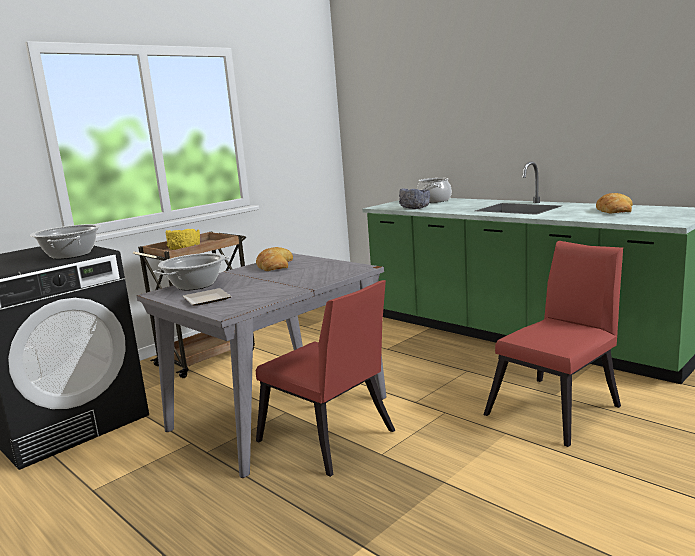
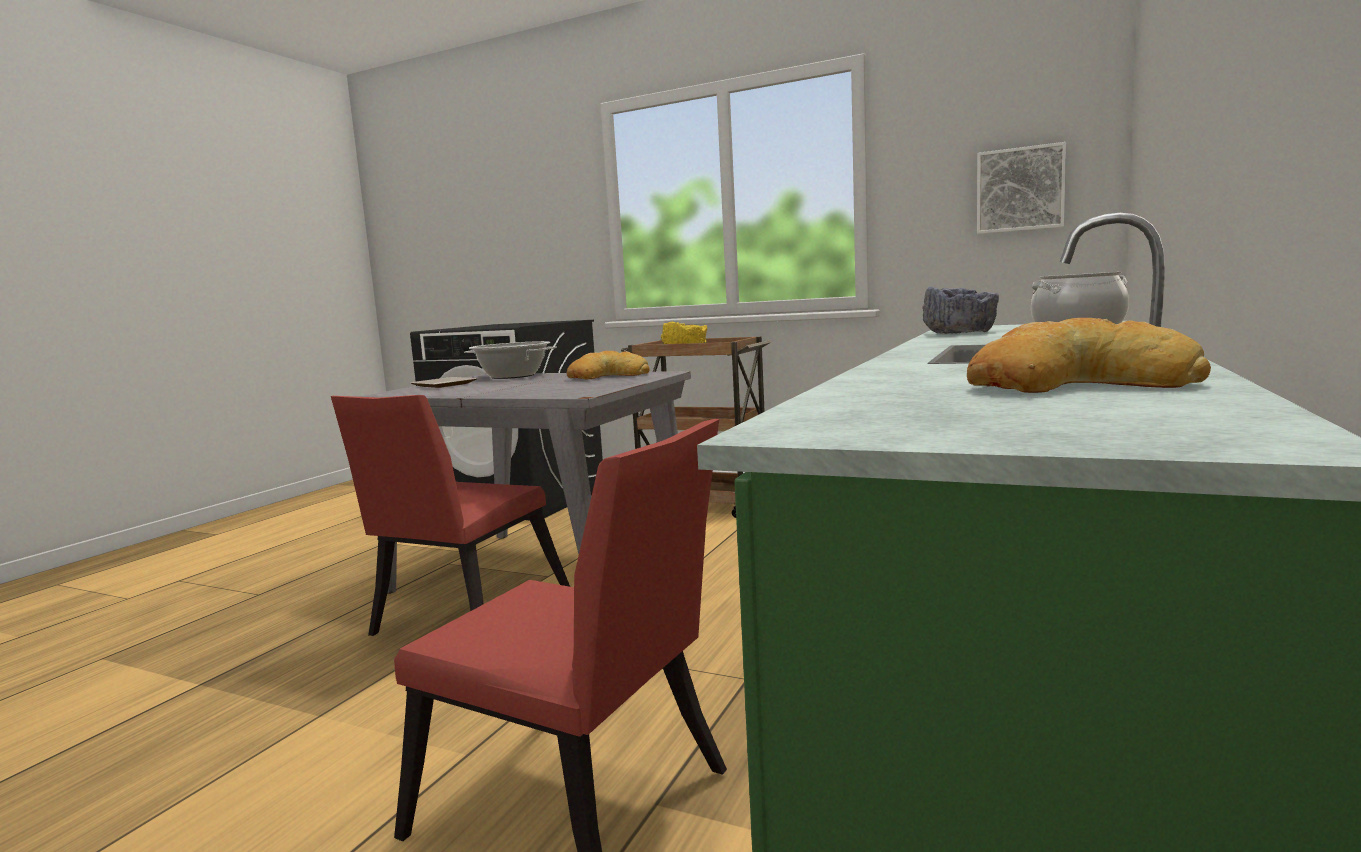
camera: 70 degrees right, 5 degrees down
cooking pot [30,224,101,259] -> none
none -> picture [977,142,1066,234]

